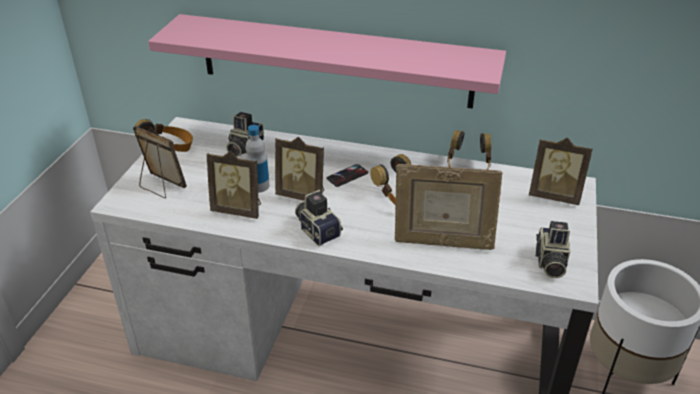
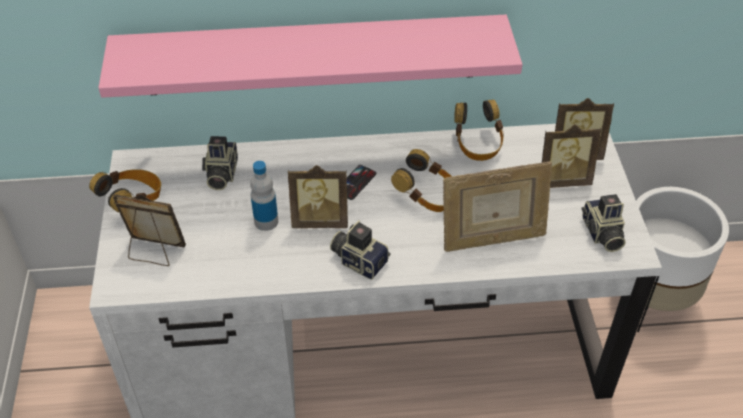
camera: 20 degrees left, 10 degrees up
picture frame [206,151,261,219] -> picture frame moved to [542,124,602,188]

